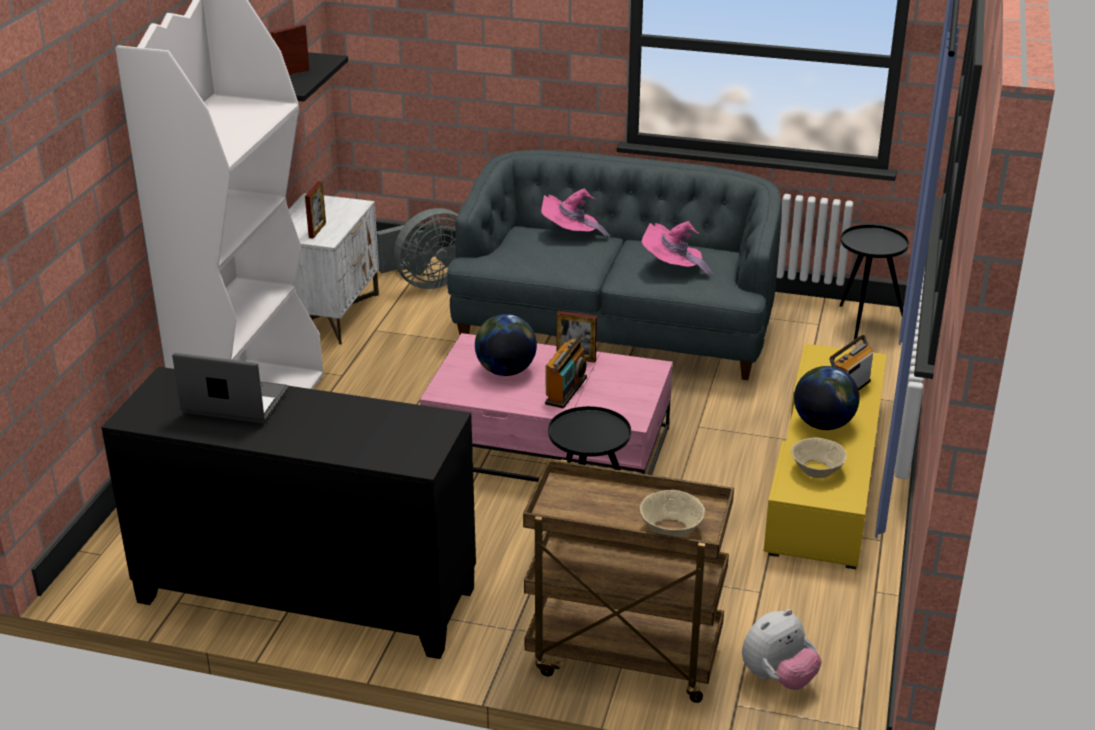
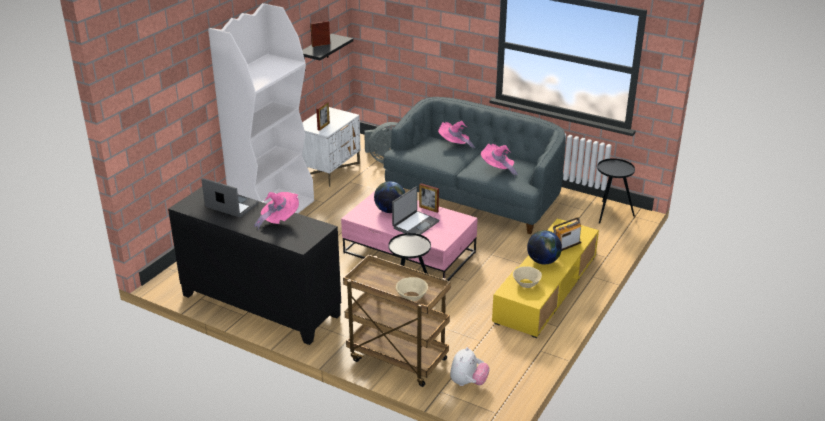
camera: 15 degrees right, 0 degrees up
radio [545,334,587,409] -> laptop [392,186,439,235]
plush toy [742,609,822,690] -> plush toy turned 45 degrees counterclockwise [450,347,490,386]
none -> pink hat [254,192,299,229]

